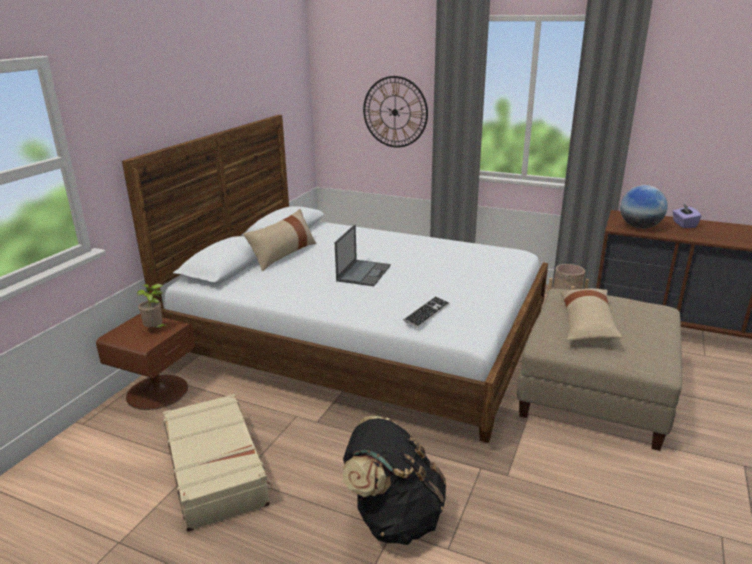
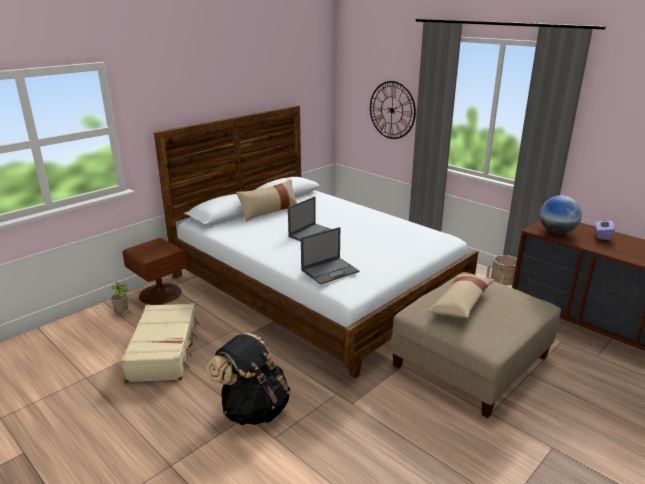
camera: 20 degrees right, 0 degrees up
potted plant [137,284,168,328] -> potted plant moved to [111,282,132,314]
keyboard [403,296,450,328] -> laptop [301,227,359,285]

